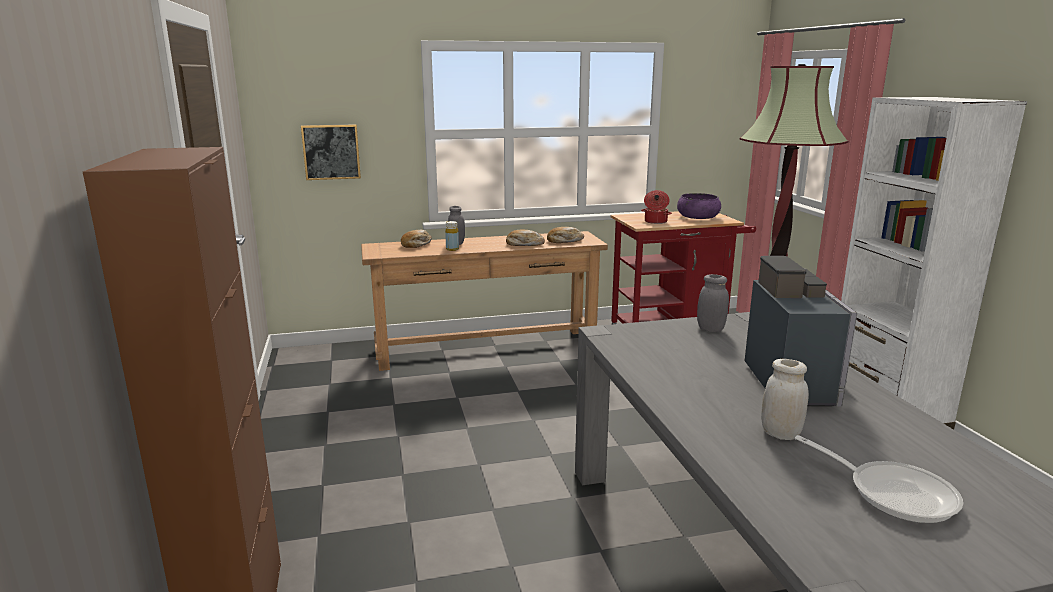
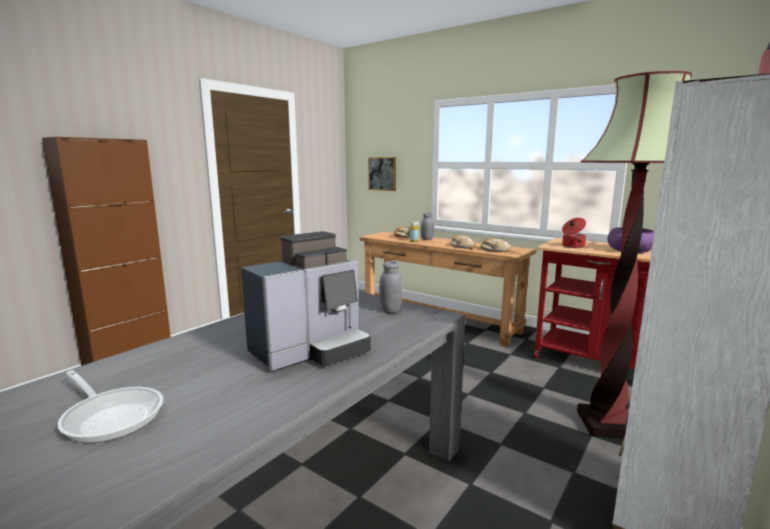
camera: 50 degrees right, 5 degrees down
white jar [761,359,809,440] -> none
frying pan [795,435,963,524] -> frying pan turned 60 degrees counterclockwise [58,370,164,443]

